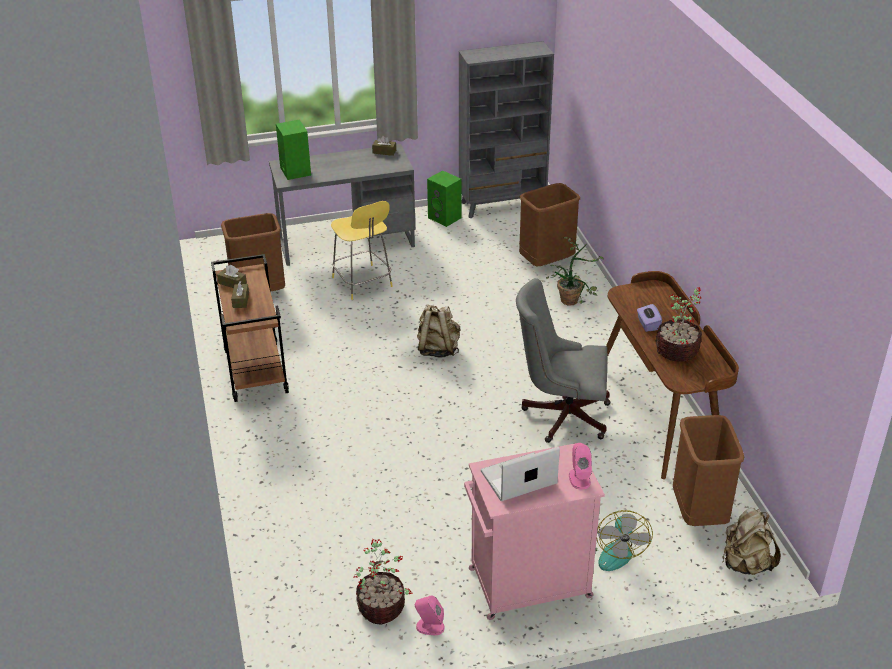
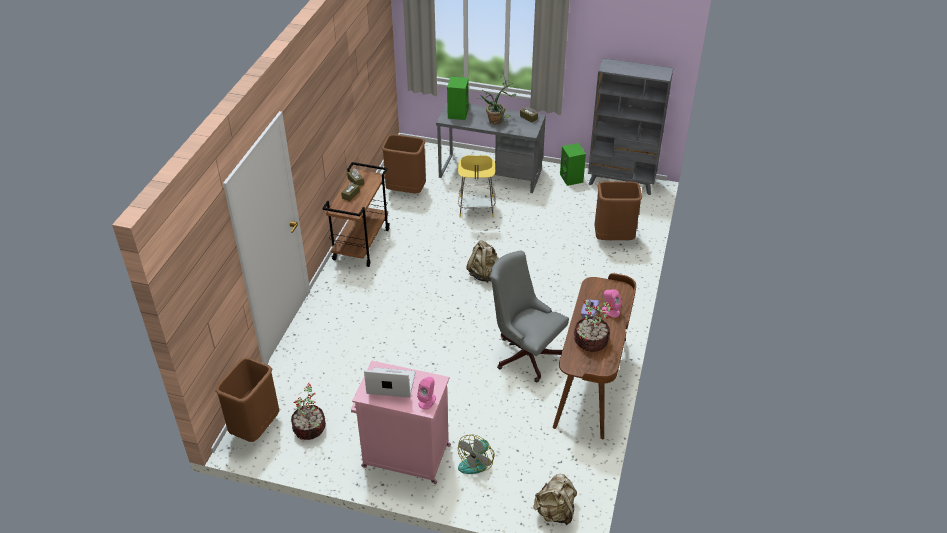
camera: 30 degrees right, 5 degrees up
pink speaker [415,595,445,635] -> pink speaker moved to [602,289,622,318]
potted plant [546,237,604,306] -> potted plant moved to [477,74,516,125]
brown trash can [673,415,744,526] -> brown trash can moved to [215,358,279,442]

